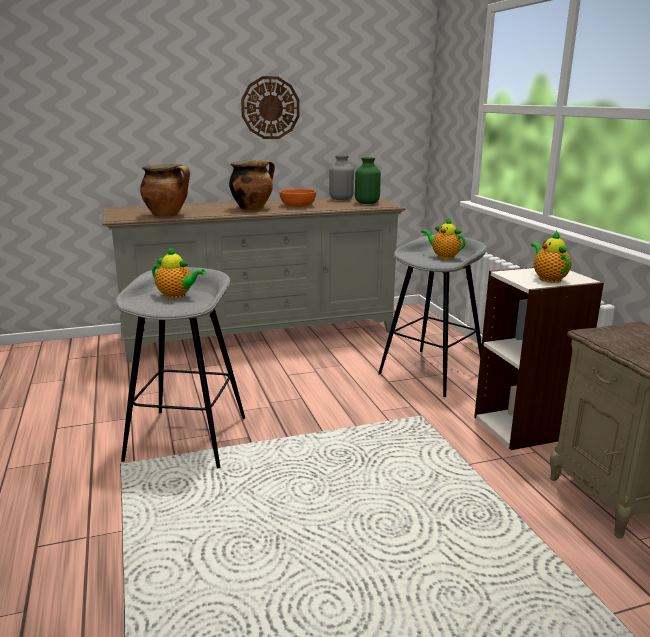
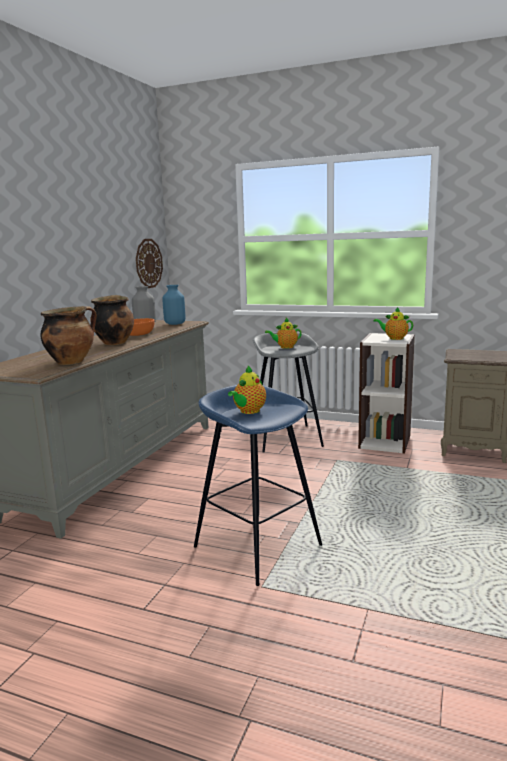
camera: 50 degrees left, 5 degrees down
grey stool [114,267,245,468] -> blue stool [194,385,322,586]
teapot [152,247,206,299] -> teapot turned 150 degrees clockwise [228,366,266,414]
wall clock [241,76,300,139] -> wall clock moved to [136,239,163,288]
green vase [355,157,381,204] -> blue vase [162,285,186,325]

